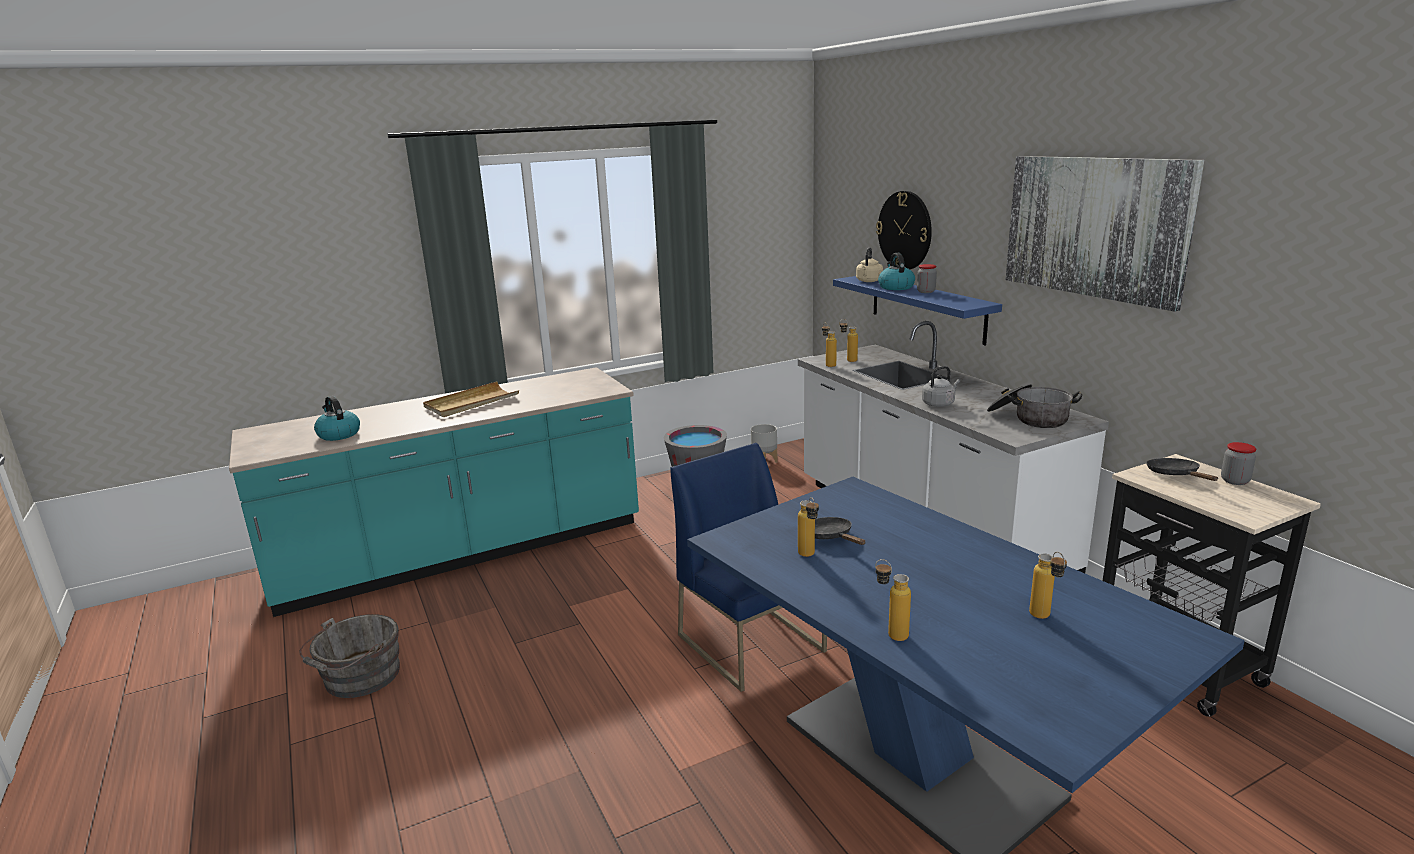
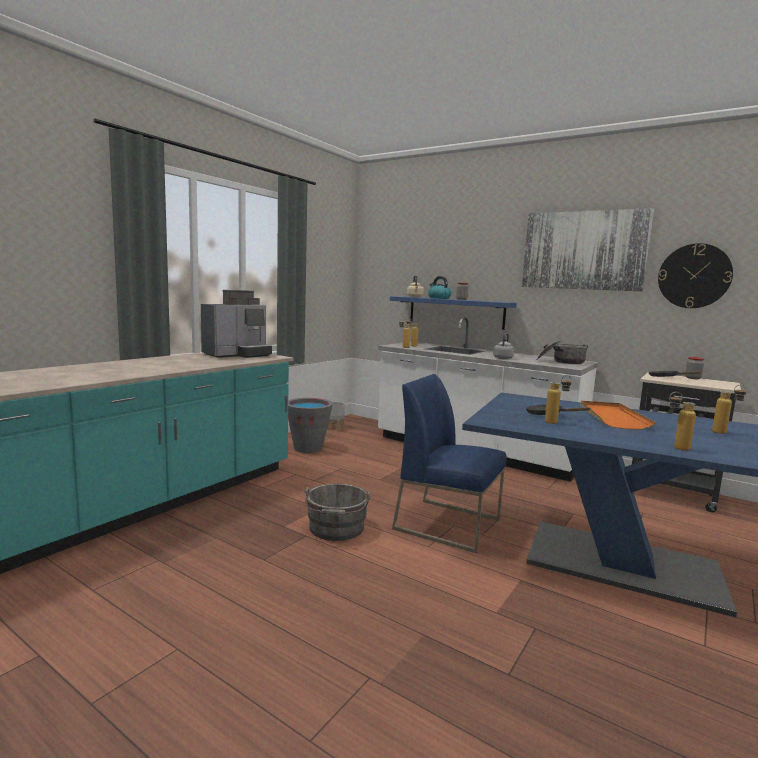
camera: 30 degrees left, 10 degrees down
grey bucket [299,614,400,698] -> grey bucket moved to [304,483,370,541]
kettle [314,396,360,441] -> none
beige tray [423,381,519,417] -> none
wall clock [876,191,932,270] -> wall clock moved to [658,243,733,308]
none -> coffee machine [201,290,272,358]
none -> orange tray [580,401,655,430]

